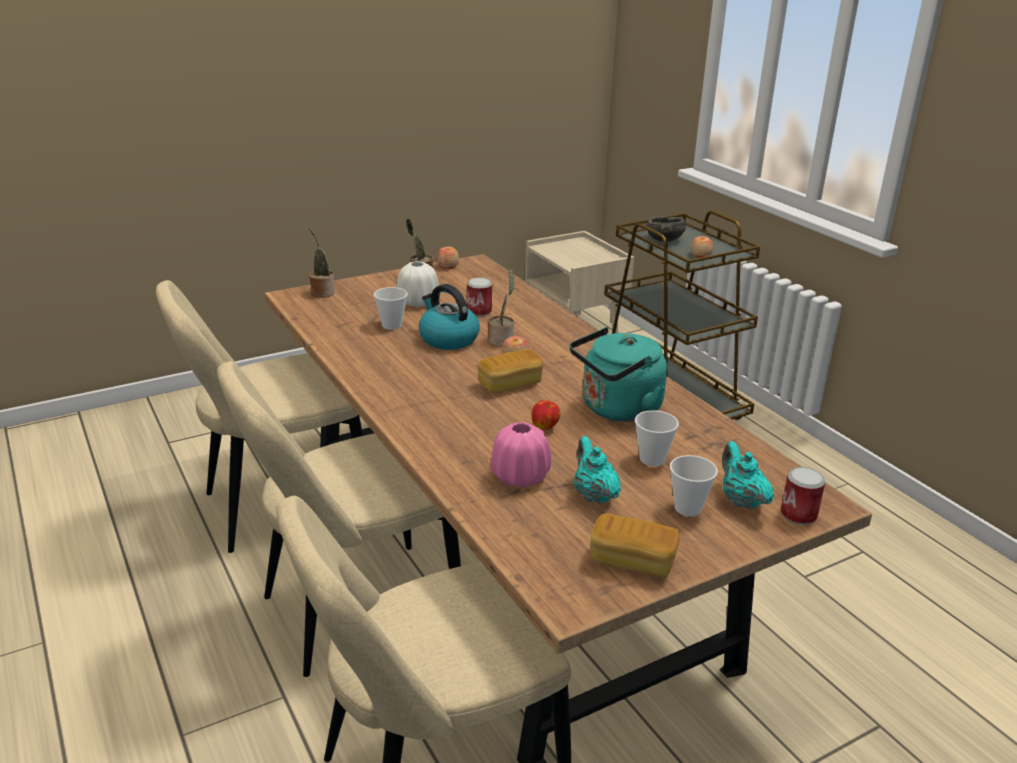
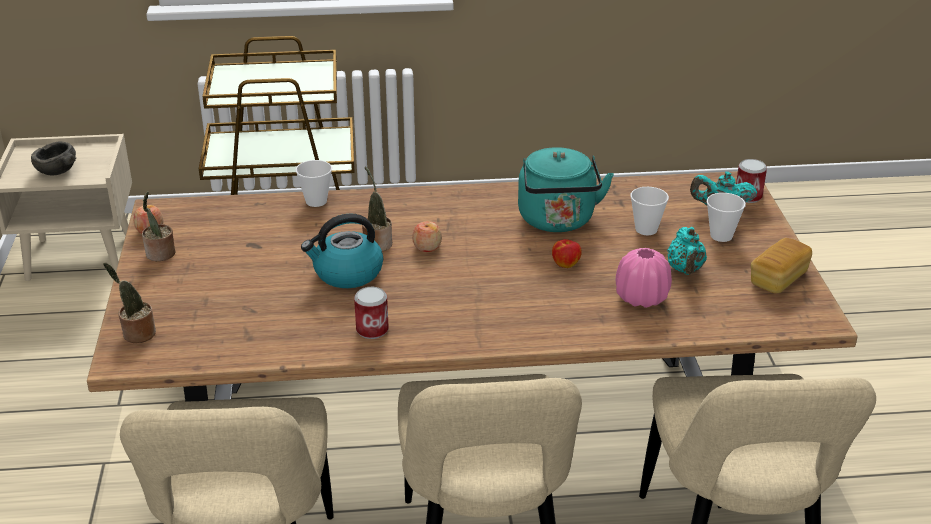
camera: 65 degrees left, 5 degrees up
cup [374,287,408,330] -> cup moved to [295,160,332,207]
white vase [397,261,439,307] -> none
can [467,278,492,317] -> can moved to [354,287,389,339]
bread [477,349,544,393] -> none
turquoise teapot [574,436,621,504] -> turquoise teapot turned 90 degrees counterclockwise [667,227,707,275]
grey bowl [647,216,686,242] -> grey bowl moved to [31,142,76,175]
apple [691,236,713,258] -> none

